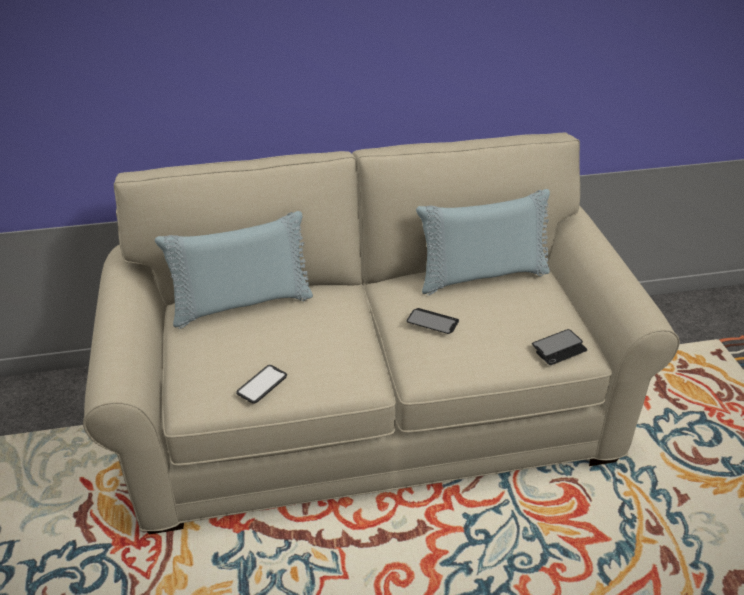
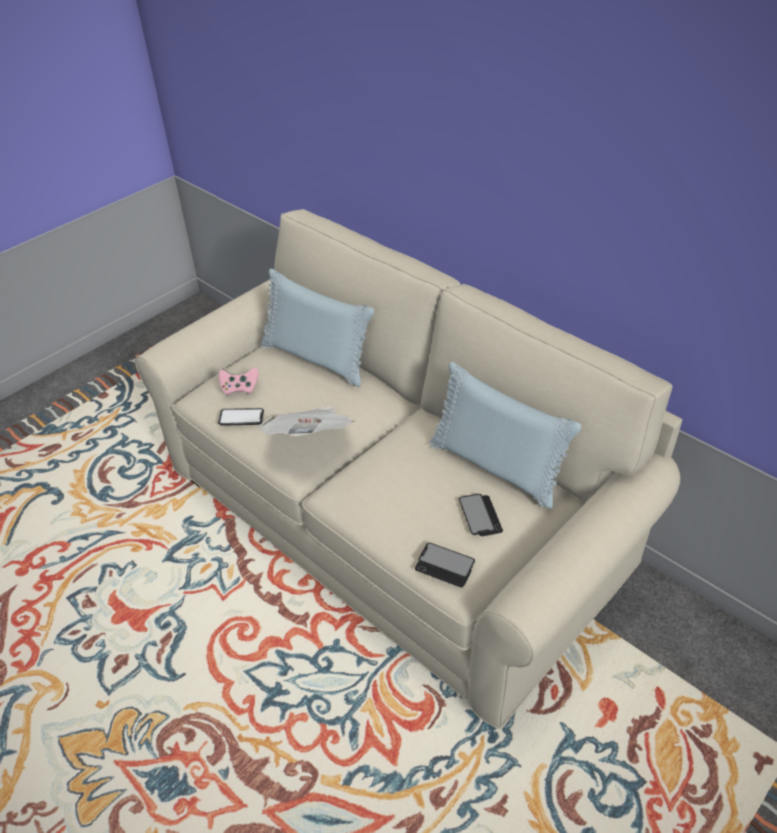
camera: 55 degrees right, 5 degrees up
phone [407,308,459,334] -> phone moved to [459,494,503,536]
none -> pink game controller [219,368,259,396]
none -> newspaper [257,406,355,437]

